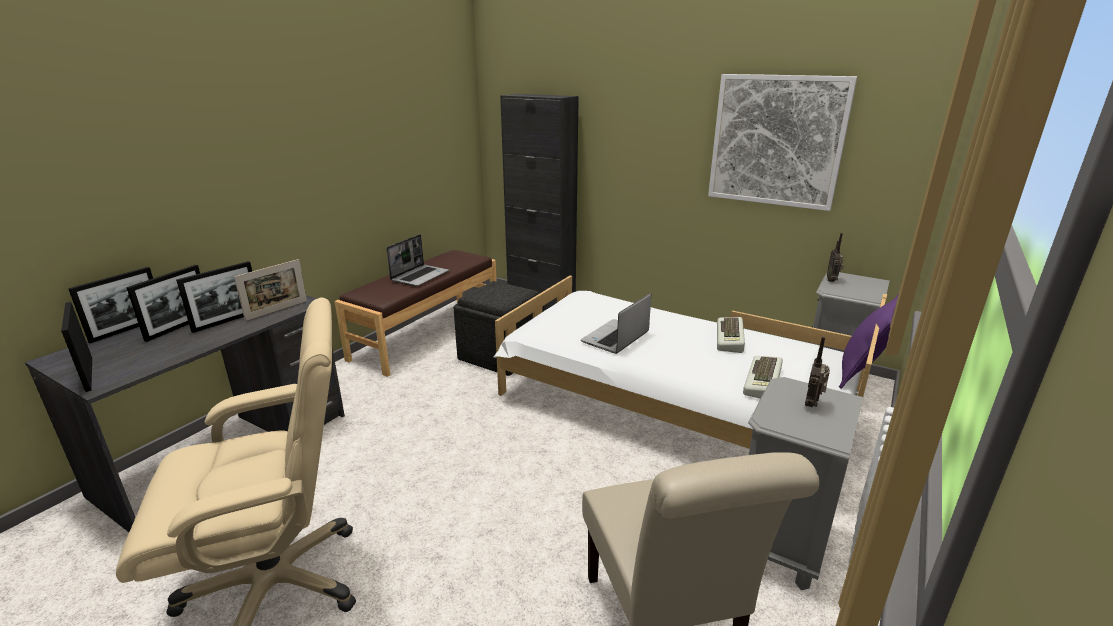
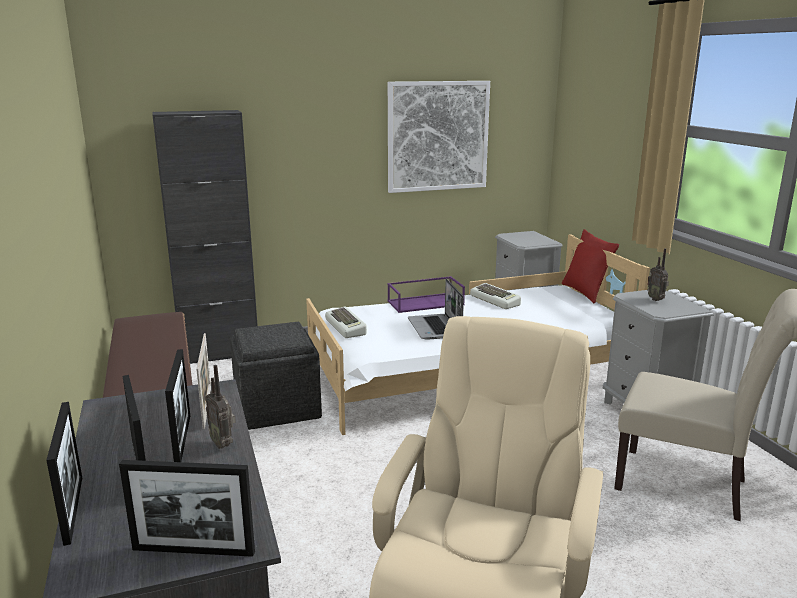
camera: 50 degrees left, 5 degrees down
laptop [386,234,449,286] -> none
keyboard [743,356,783,399] -> keyboard moved to [325,306,367,338]
radio [827,233,844,282] -> radio moved to [205,365,236,449]
purple pillow [839,294,899,389] -> red pillow [562,229,619,304]
none -> purple tray [387,276,465,313]

